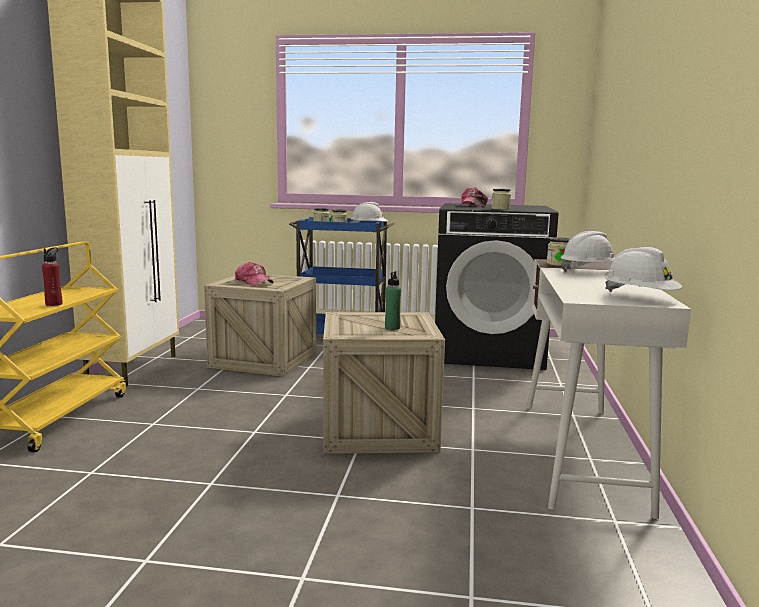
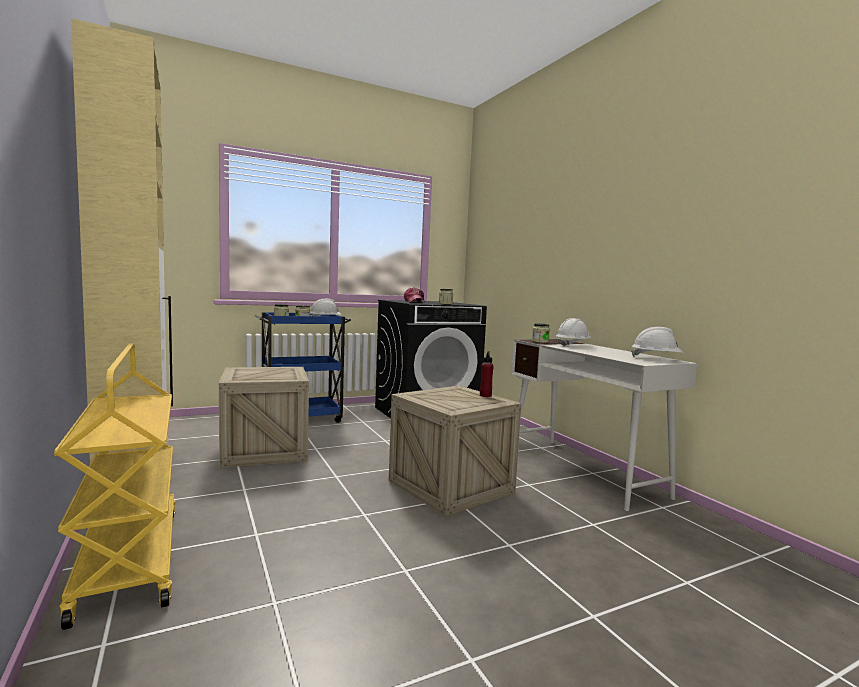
camera: 35 degrees left, 5 degrees down
red bottle [42,247,62,306] -> red bottle moved to [480,351,494,397]
cap [235,262,273,286] -> none
green bottle [385,271,401,330] -> none

